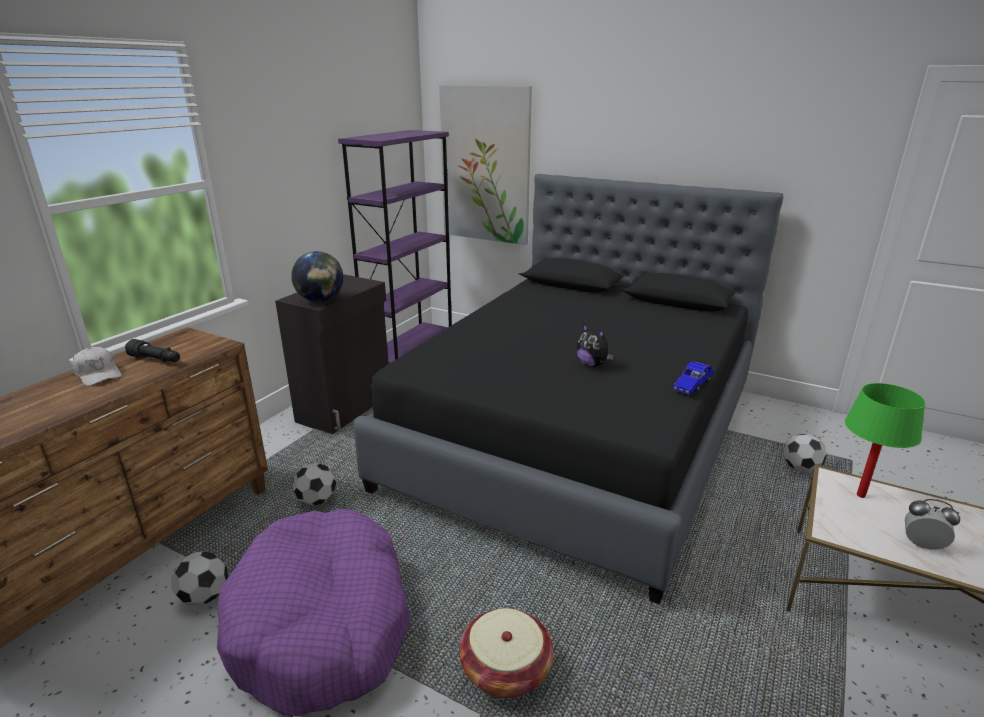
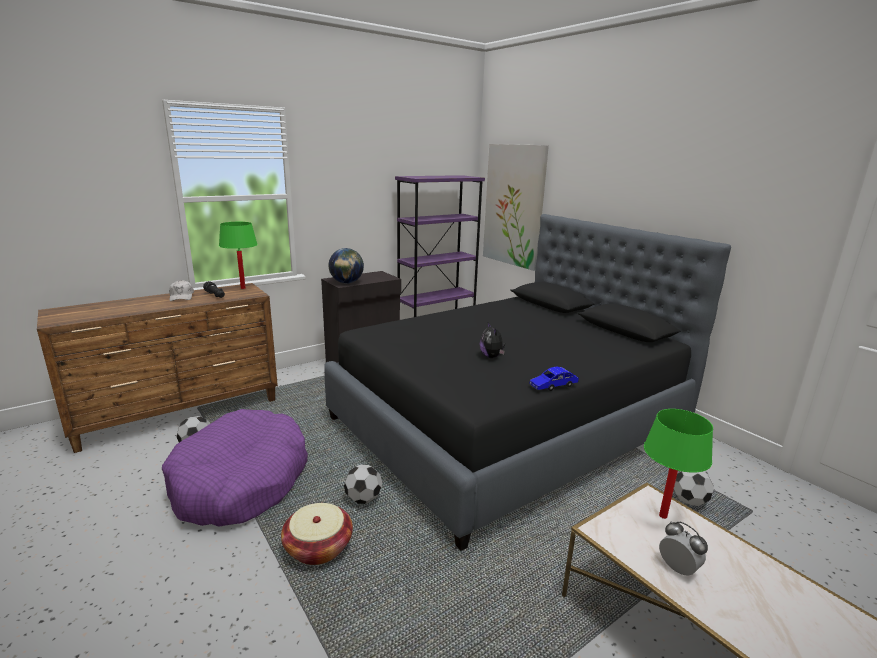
camera: 25 degrees right, 5 degrees down
football [293,463,336,505] -> football moved to [344,464,382,504]
none -> green table lamp [219,222,258,289]

